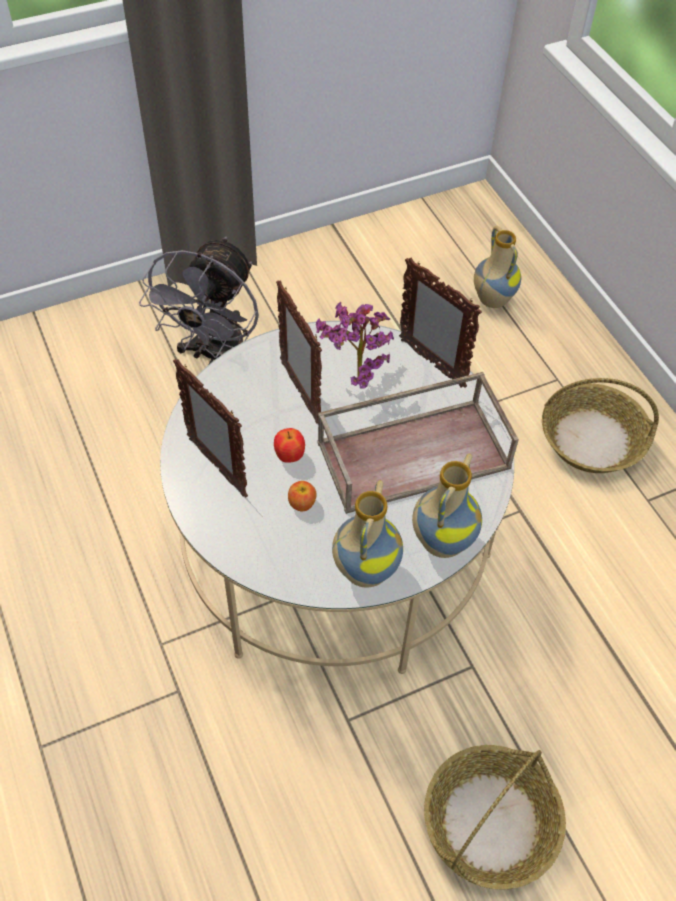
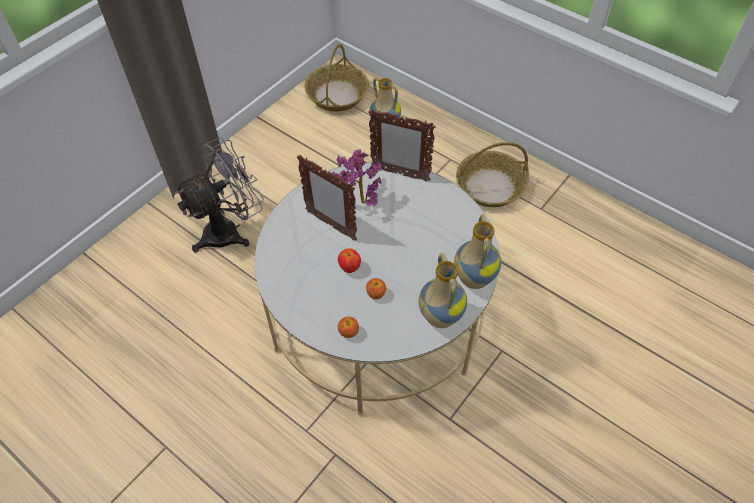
camera: 25 degrees left, 0 degrees up
grey fan [139,236,259,364] -> grey fan turned 120 degrees counterclockwise [174,137,264,252]
picture frame [173,359,248,497] -> none
brown tray [317,372,519,514] -> none
basket [424,745,566,890] -> basket moved to [304,44,369,112]
none -> apple [338,316,359,338]

